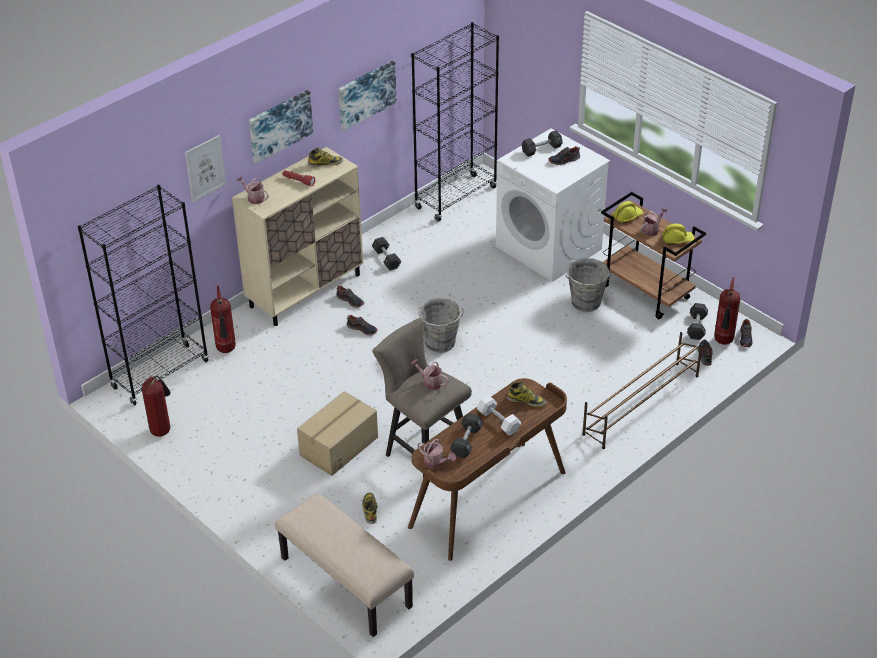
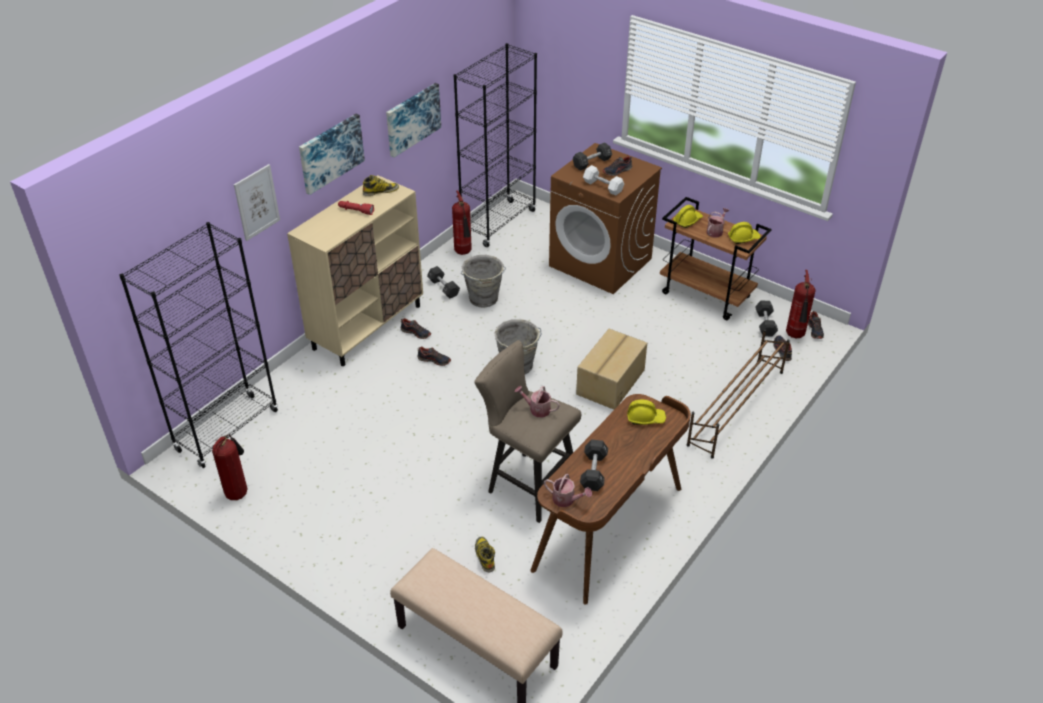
camera: 10 degrees left, 0 degrees up
fire extinguisher [210,286,236,353] -> fire extinguisher moved to [452,190,472,255]
watering can [237,176,269,204] -> none
cardboard box [297,391,378,476] -> cardboard box moved to [576,329,647,410]
white dumbbell [477,395,521,436] -> white dumbbell moved to [583,165,624,196]
white washing machine [496,128,610,282] -> brown washing machine [549,143,662,294]
boot [507,382,546,407] -> yellow hard hat [627,400,666,425]
grey bucket [566,258,611,312] -> grey bucket moved to [461,255,506,308]

